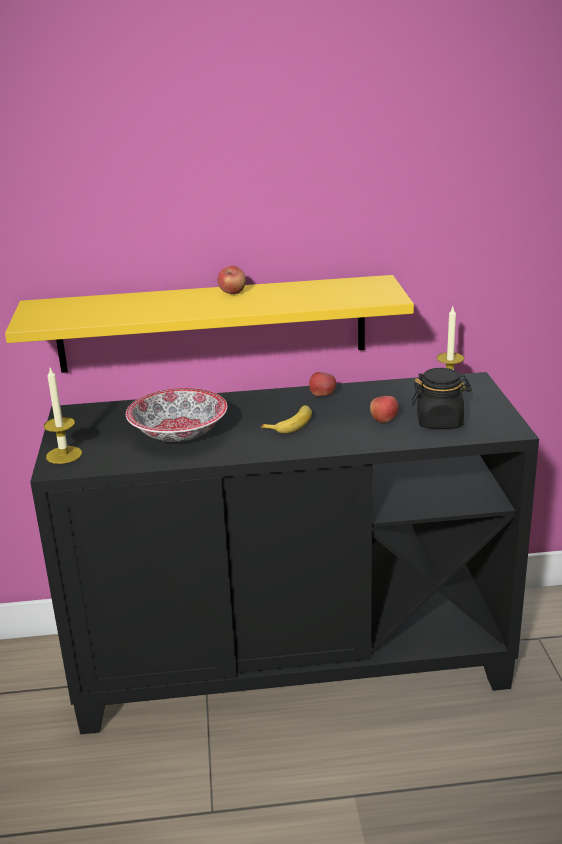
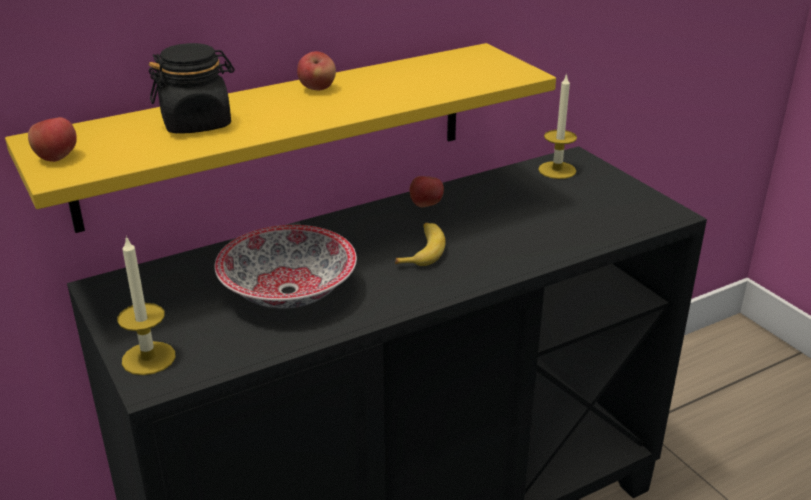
camera: 25 degrees left, 5 degrees up
apple [370,396,399,423] -> apple moved to [28,117,77,162]
black jar [412,368,472,429] -> black jar moved to [148,43,235,134]

